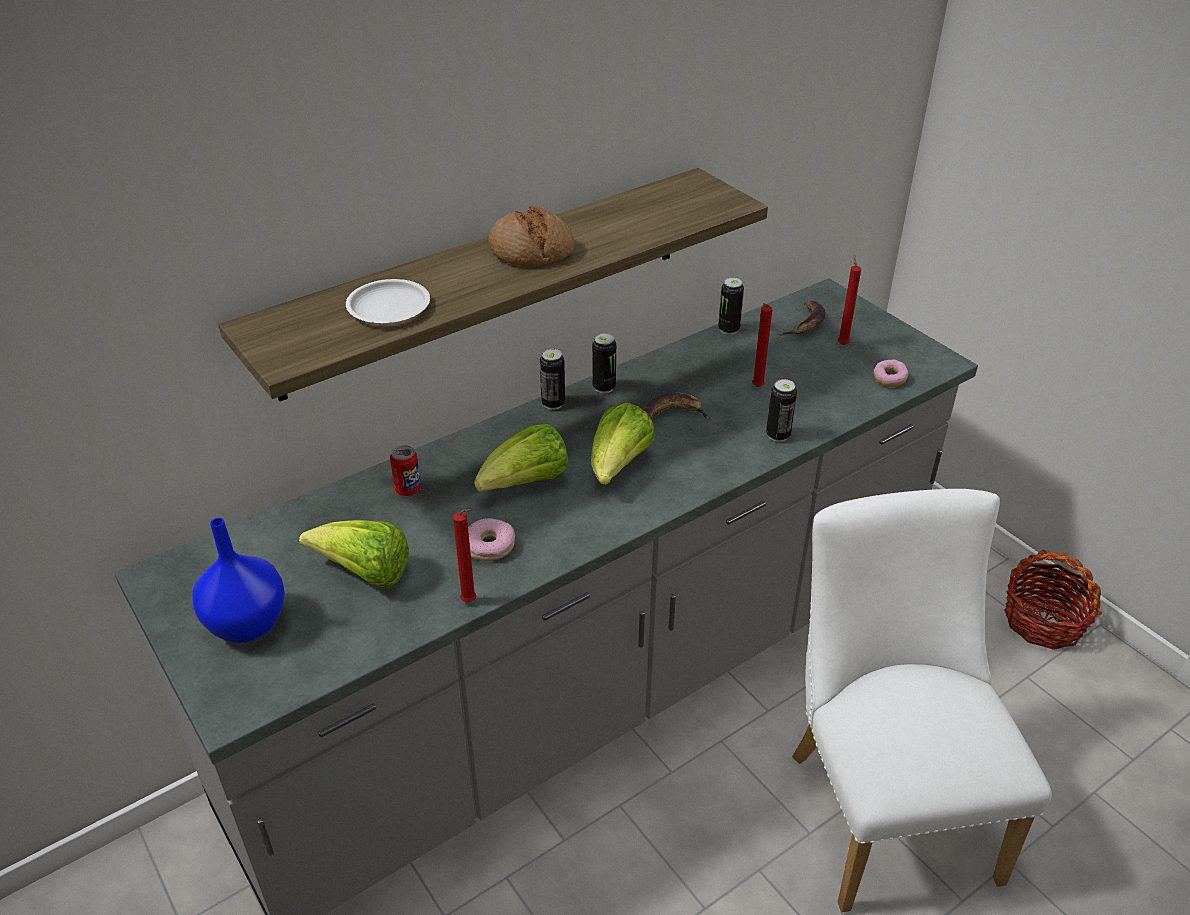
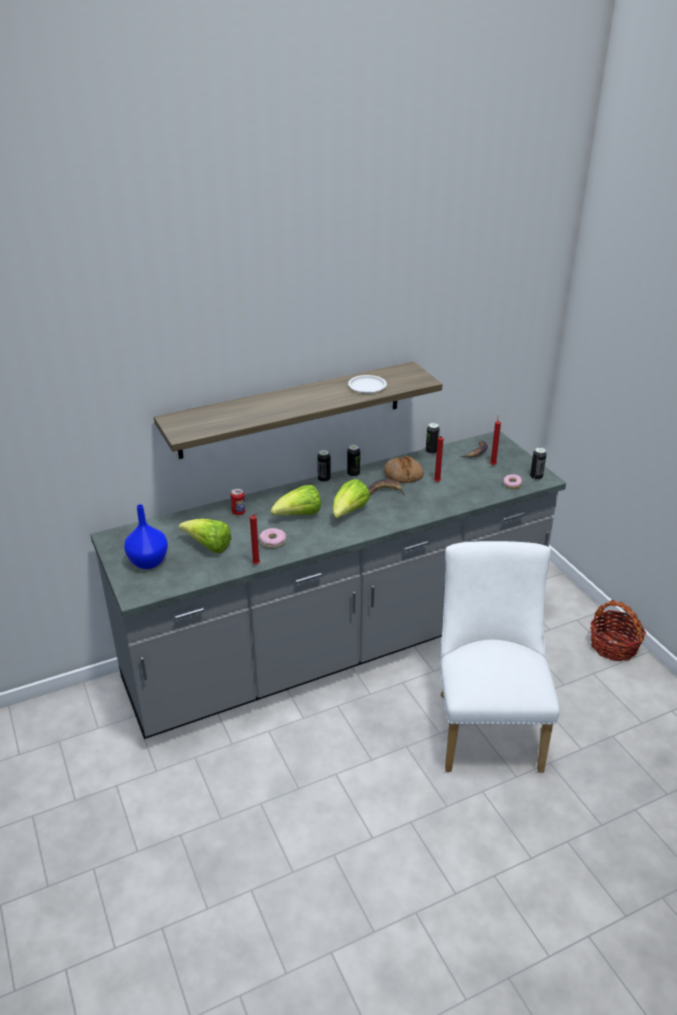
camera: 10 degrees right, 5 degrees down
white plate [346,279,430,324] -> white plate moved to [348,375,387,393]
bread [488,206,575,266] -> bread moved to [384,456,423,483]
can [766,379,797,442] -> can moved to [530,447,547,480]

